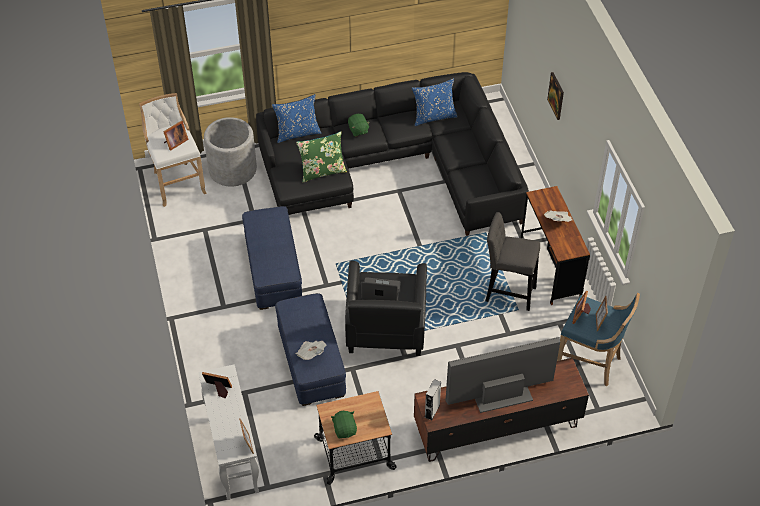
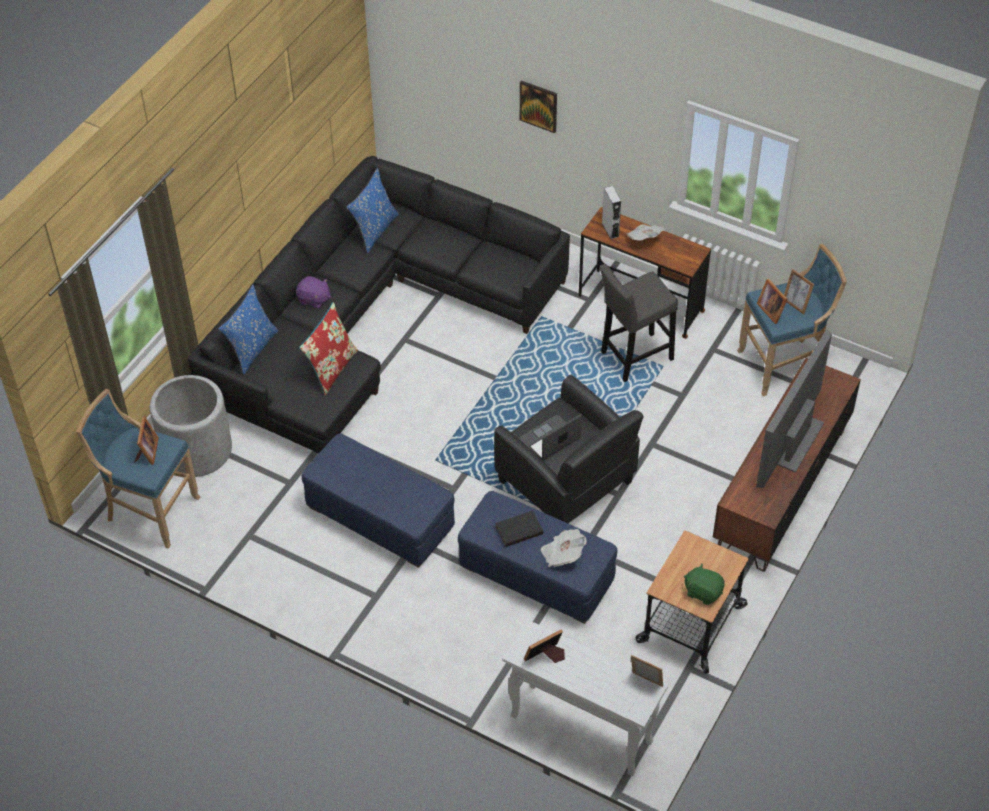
camera: 45 degrees left, 0 degrees up
white stool [139,93,207,207] -> blue stool [76,389,200,549]
green pillow [296,131,347,182] -> red pillow [299,302,358,395]
green plush toy [348,114,370,137] -> purple plush toy [296,276,331,309]
grey speaker [424,379,441,420] -> grey speaker moved to [602,186,621,239]
none -> black book [495,510,543,547]

